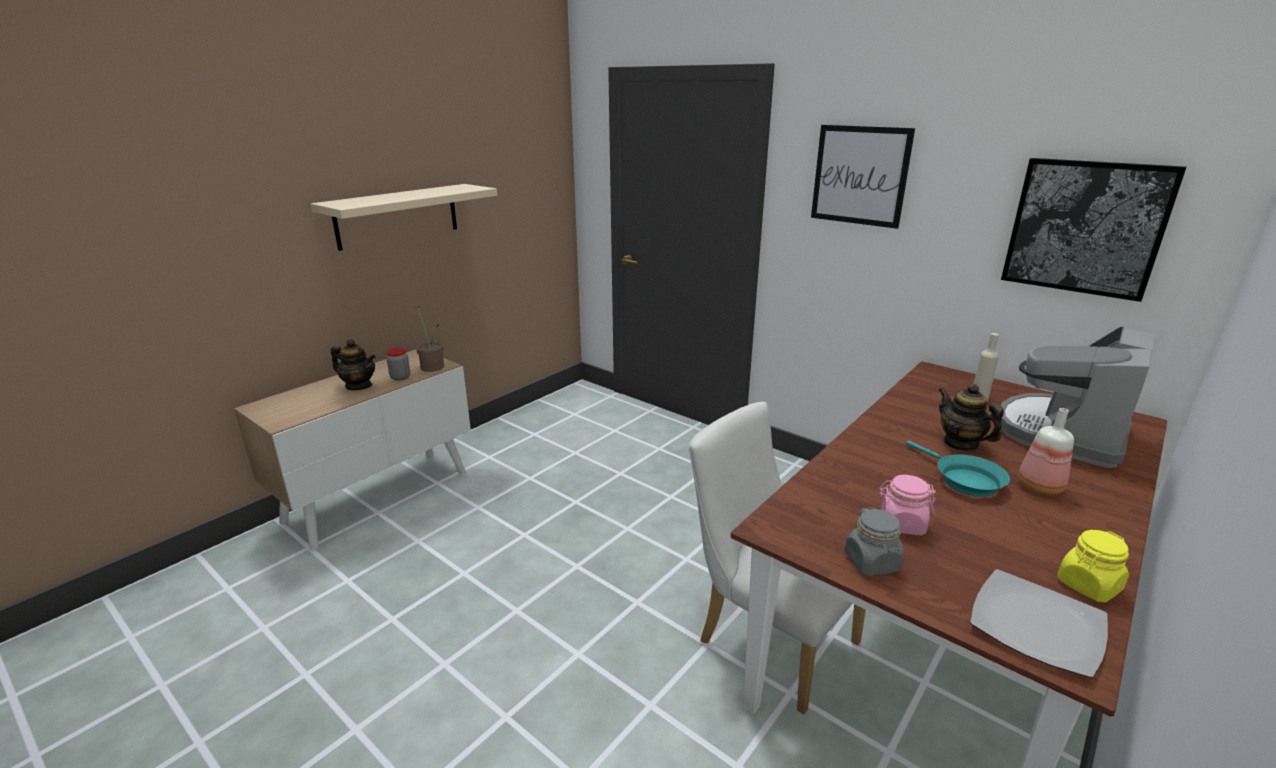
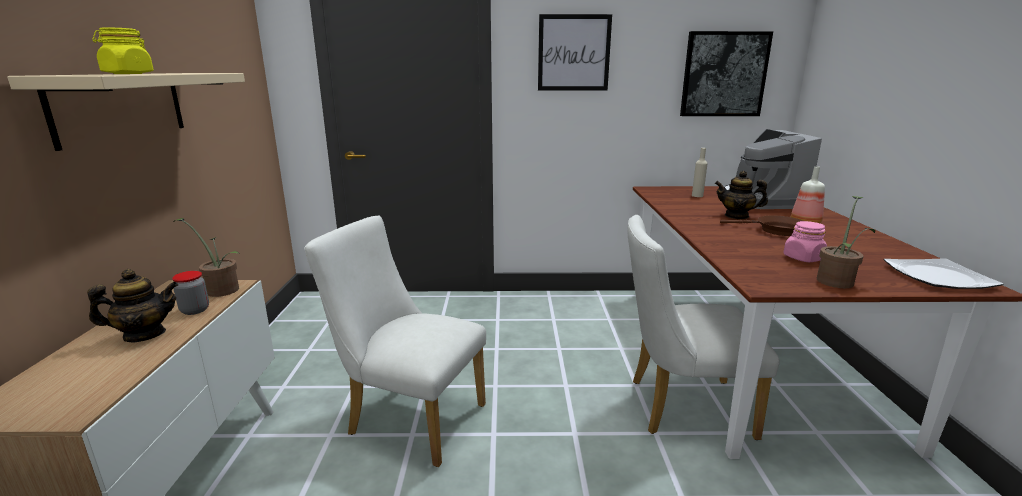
camera: 40 degrees left, 5 degrees down
grey jar [845,507,904,576] -> potted plant [817,196,875,288]
turquoise frying pan [906,441,1010,497] -> brown frying pan [720,215,803,236]
yellow jar [1057,530,1129,603] -> yellow jar moved to [92,27,154,74]
none -> white chair [304,216,486,467]

